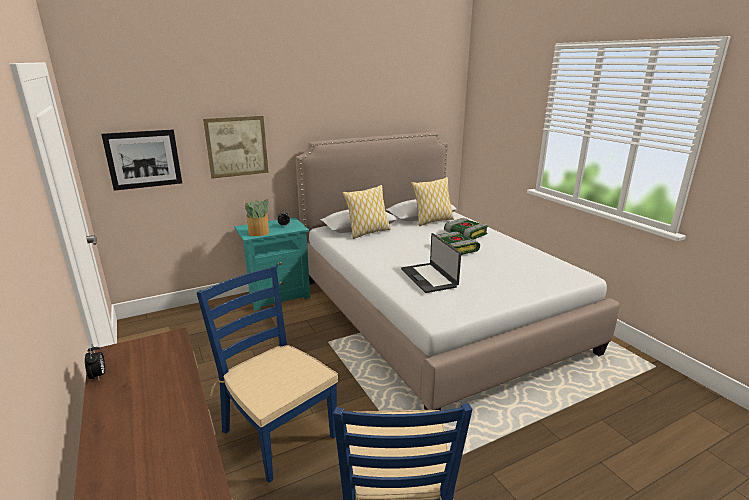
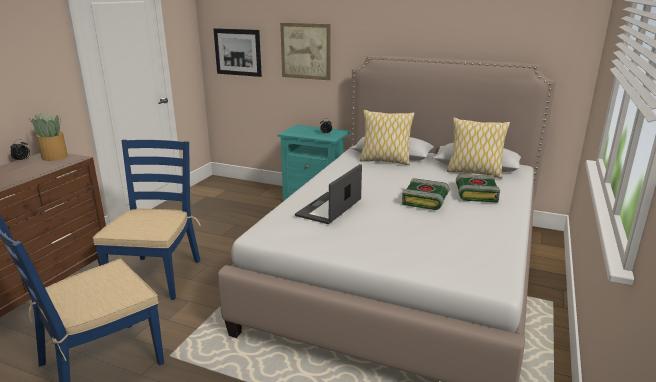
camera: 50 degrees right, 0 degrees up
potted plant [244,199,270,236] -> potted plant moved to [30,113,68,161]

